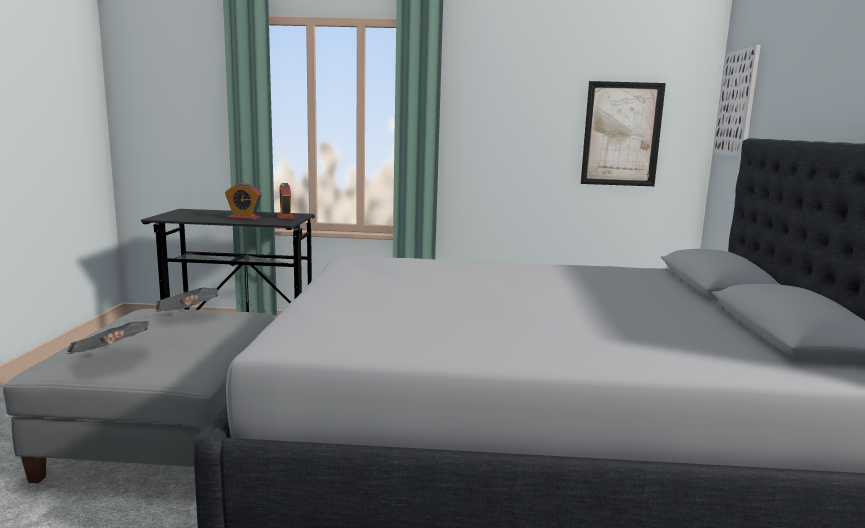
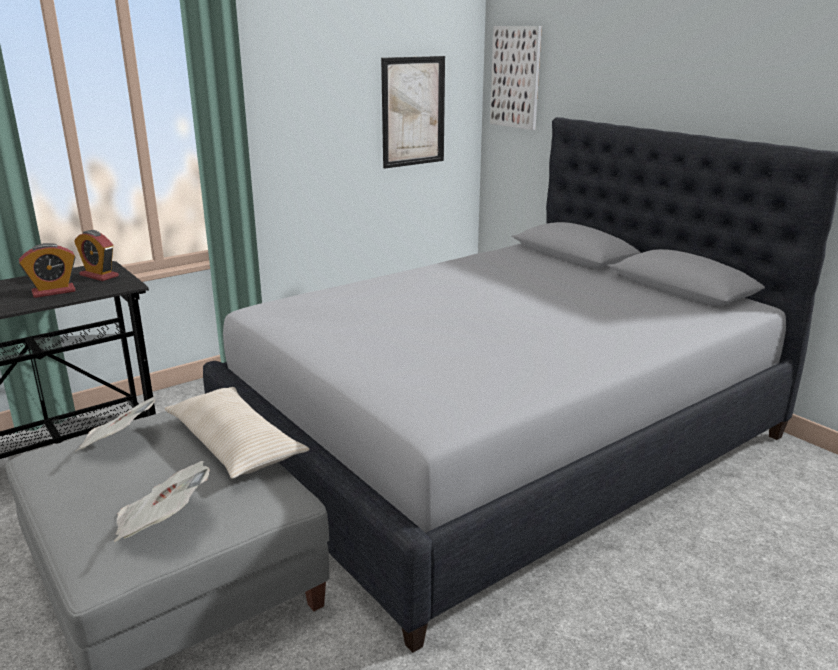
camera: 40 degrees left, 10 degrees up
none -> beige pillow [164,387,309,479]

